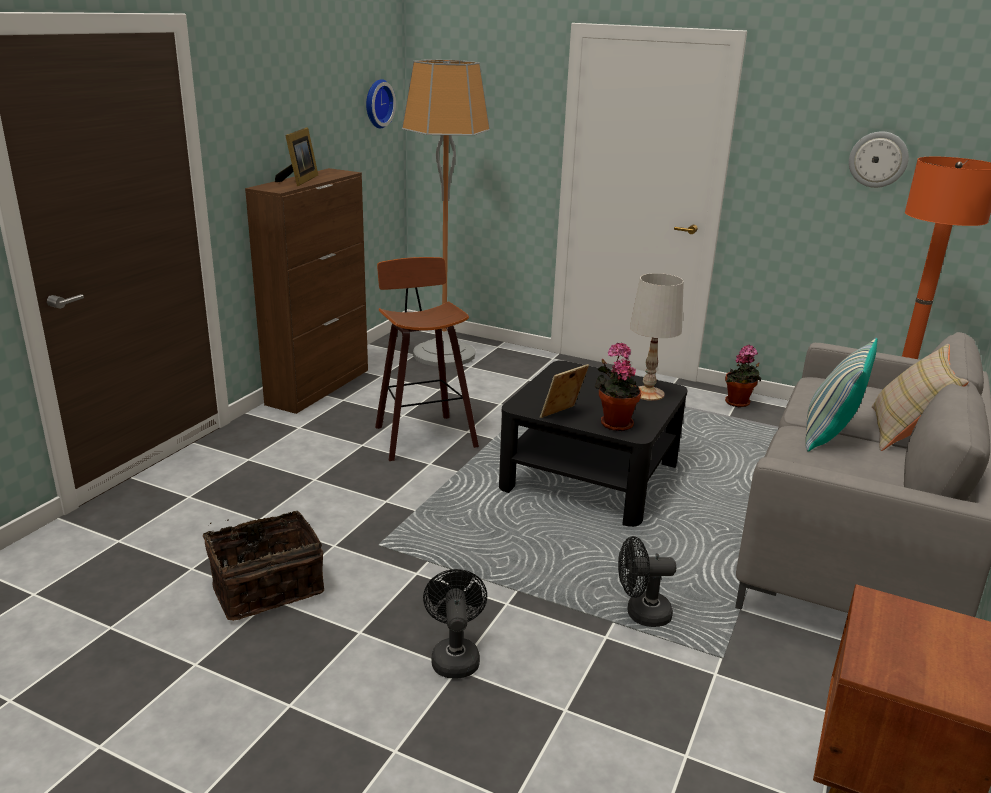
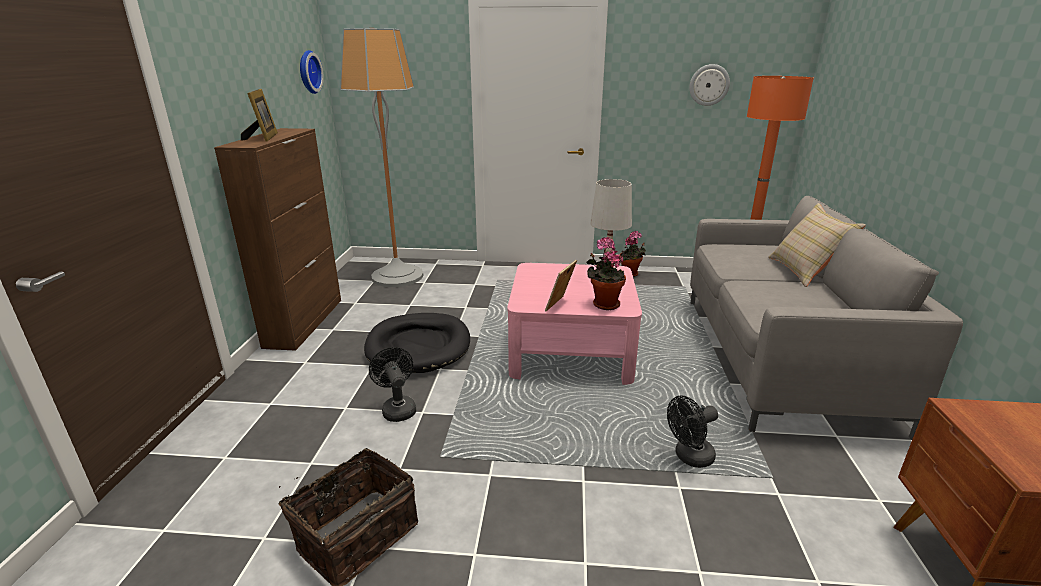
camera: 20 degrees left, 0 degrees up
stool [375,257,479,461] -> black dog bed [364,313,470,373]
black fan [423,569,487,679] -> black fan moved to [369,347,416,422]
black coffee table [499,360,687,527] -> pink coffee table [508,263,642,385]
pillow [805,338,878,452] -> none

